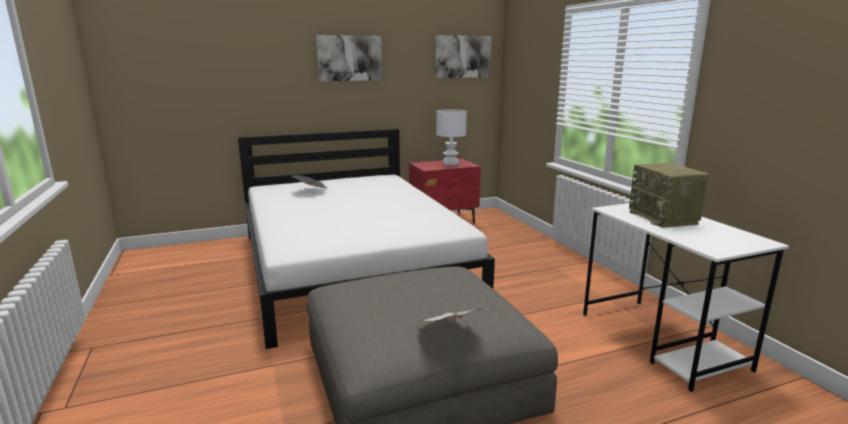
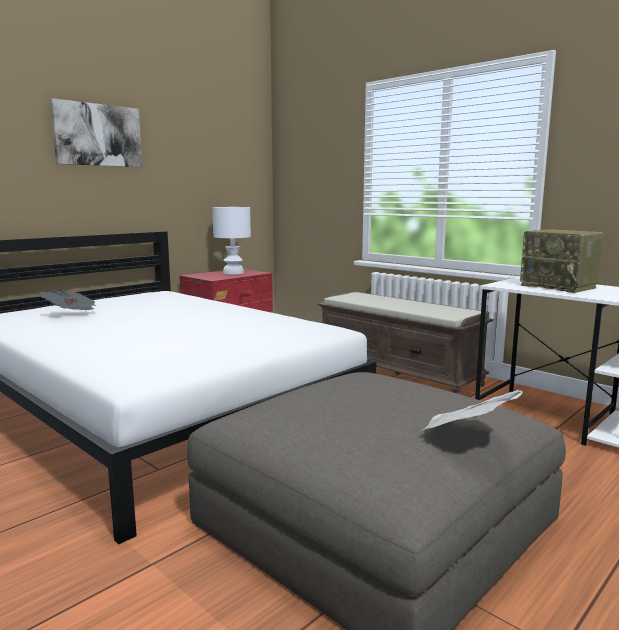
camera: 25 degrees left, 5 degrees down
picture [435,35,492,78] -> none
none -> brown bench [318,292,493,394]

